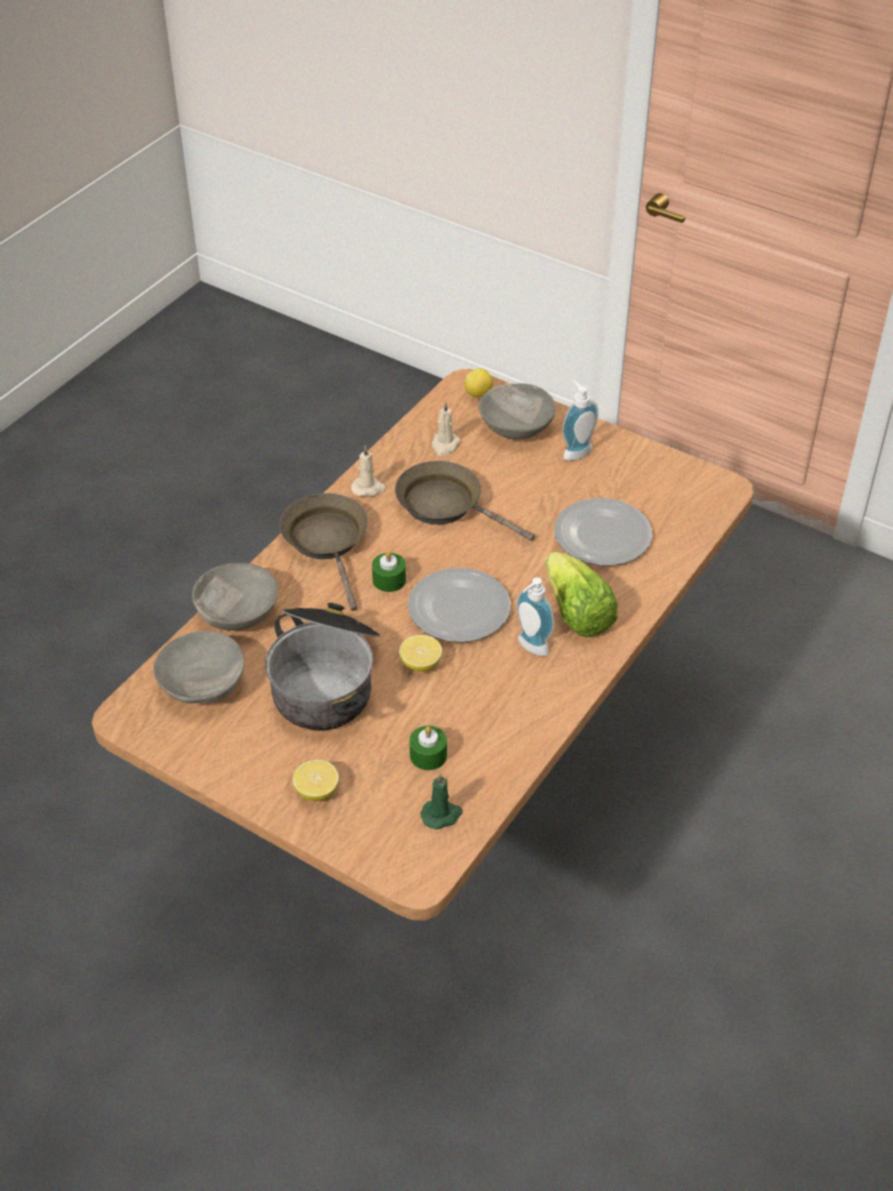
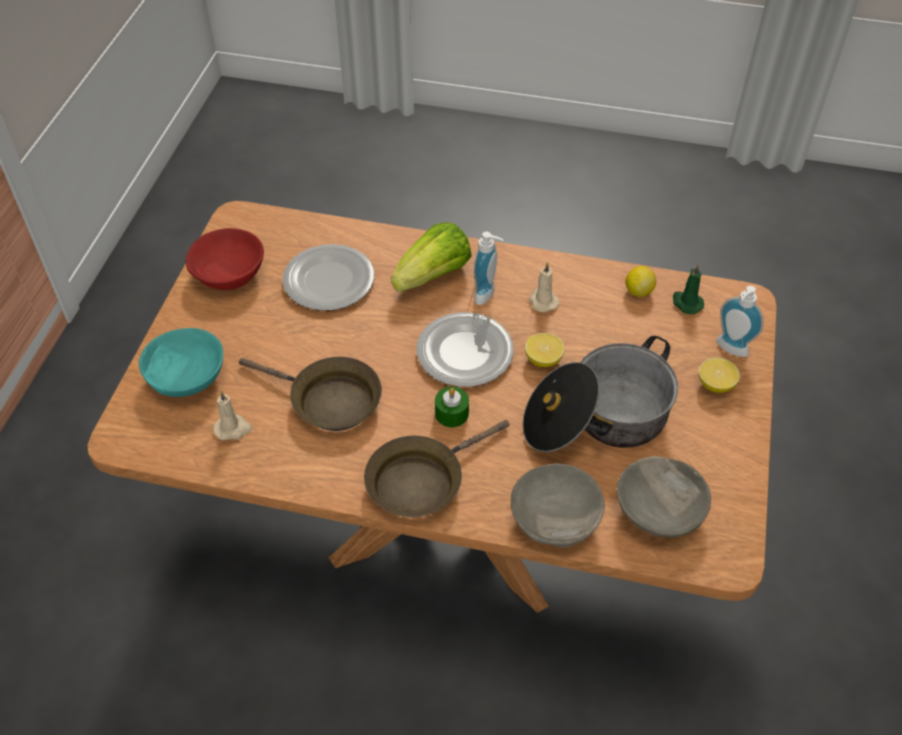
camera: 110 degrees left, 5 degrees up
beige candle [351,445,386,497] -> beige candle moved to [529,262,559,313]
brown frying pan [395,461,535,541] -> brown frying pan turned 75 degrees counterclockwise [239,357,382,431]
green candle [409,726,447,770] -> none
lemon [465,369,493,397] -> lemon moved to [625,266,656,297]
grey bowl [479,383,556,439] -> turquoise bowl [139,328,223,397]
soap dispenser [562,380,598,461] -> soap dispenser moved to [716,286,764,357]
none -> red bowl [186,228,264,290]

